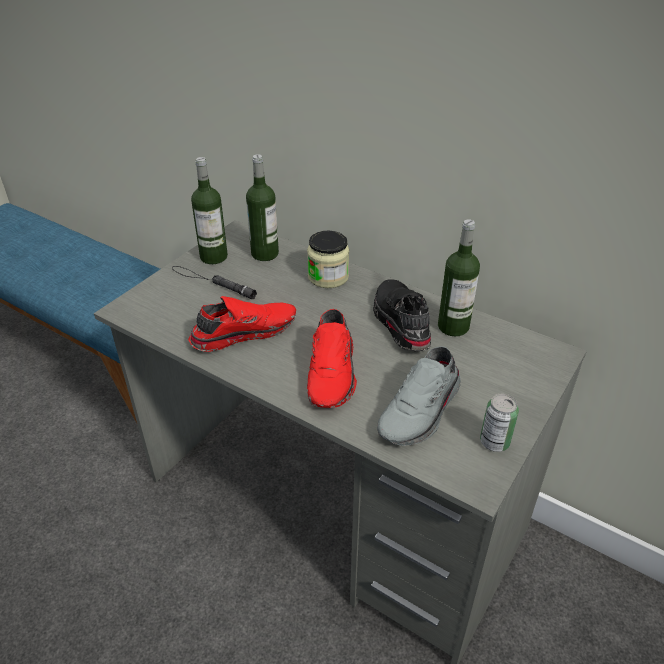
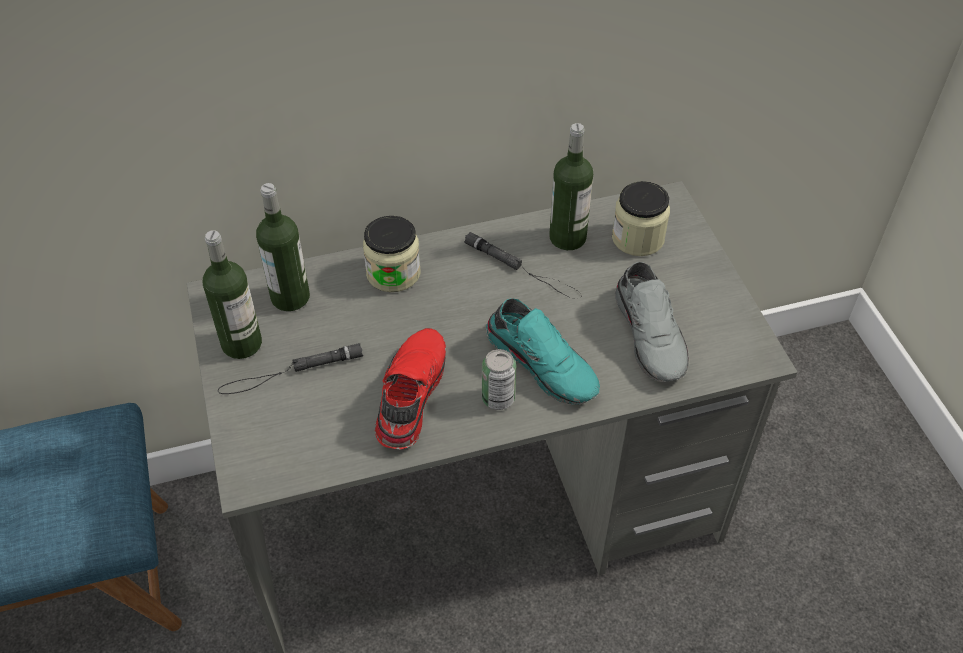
camera: 50 degrees left, 10 degrees up
red shoe [307,309,357,408] -> turquoise shoe [486,298,600,405]
black shoe [373,279,431,352] -> black flashlight [464,232,582,298]
can [480,394,519,452] -> can moved to [482,349,516,410]
none -> jar [612,181,670,256]

